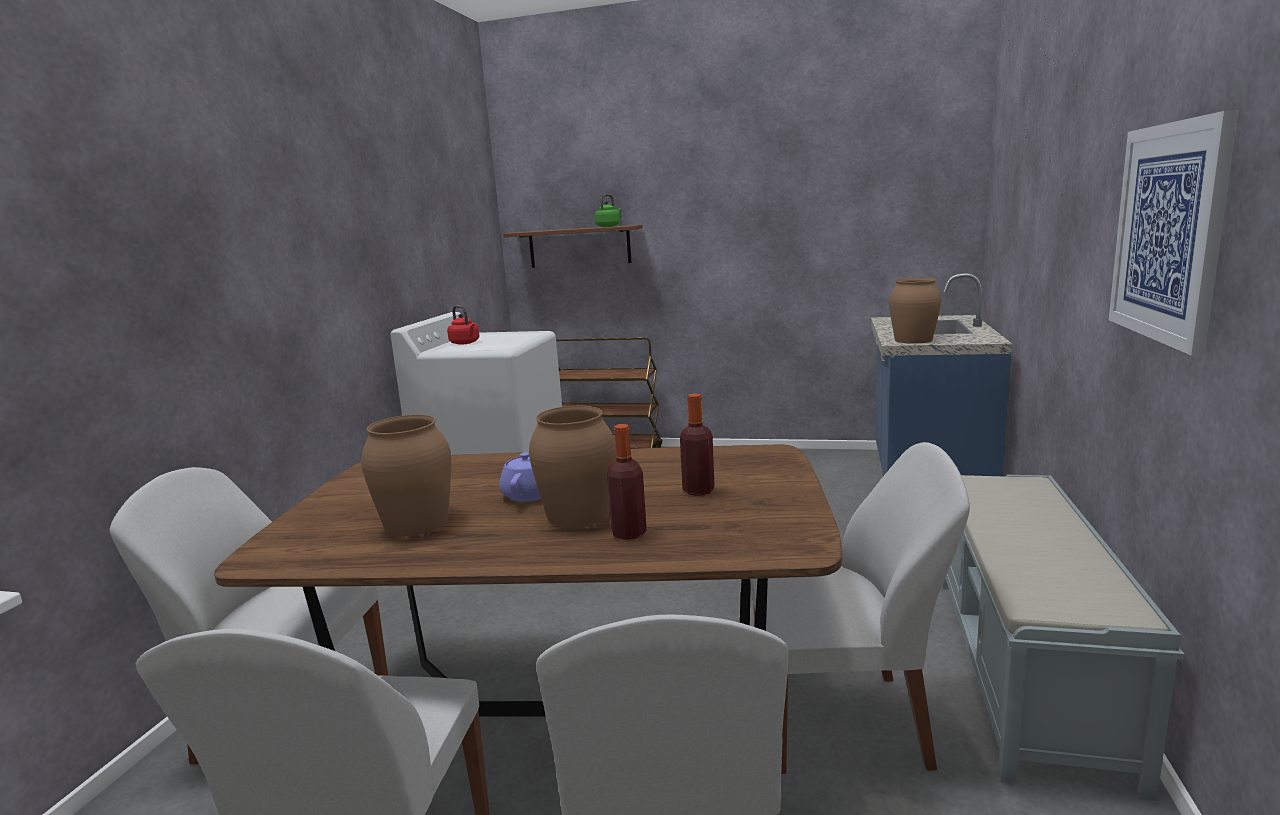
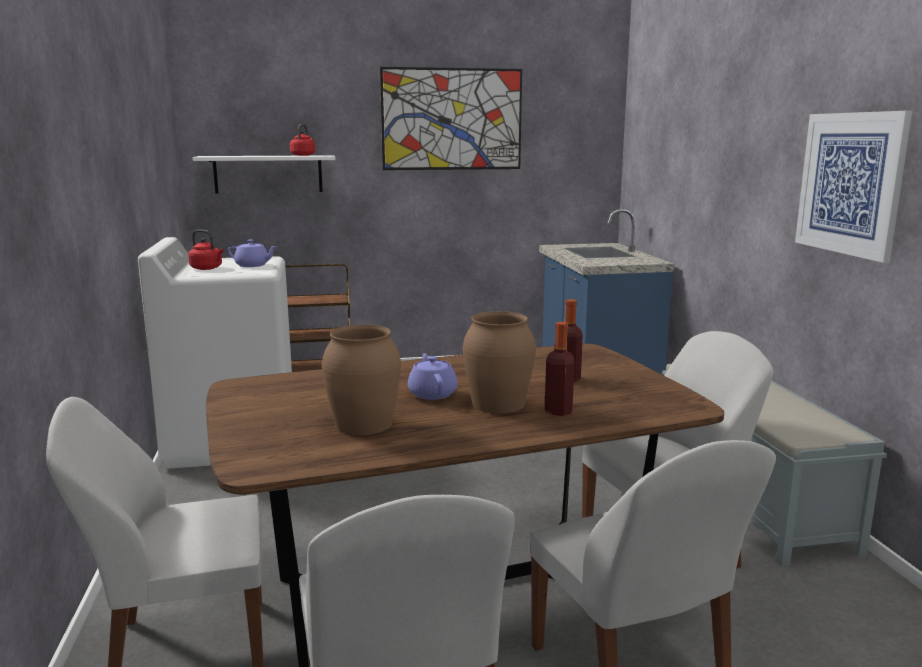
camera: 25 degrees left, 0 degrees up
brown shelf [503,225,643,268] -> white shelf [193,155,335,193]
green kettle [595,194,621,227] -> red kettle [290,124,315,156]
brown vase [889,278,941,343] -> none
none -> purple teapot [227,240,277,267]
none -> picture [380,67,522,170]

